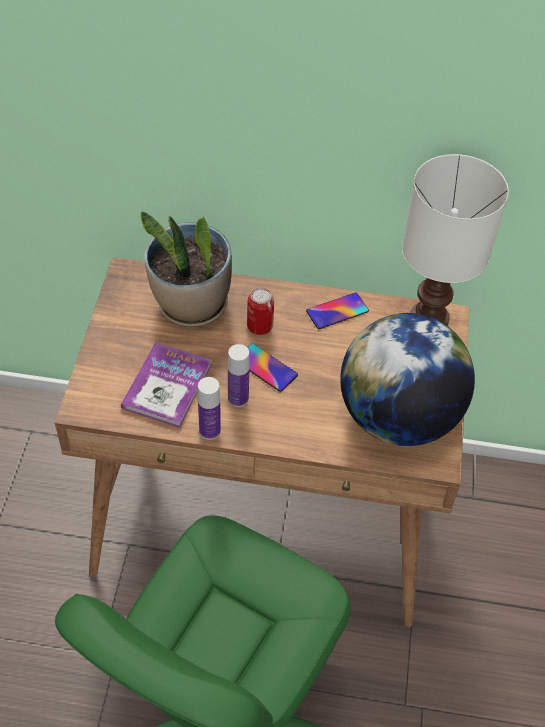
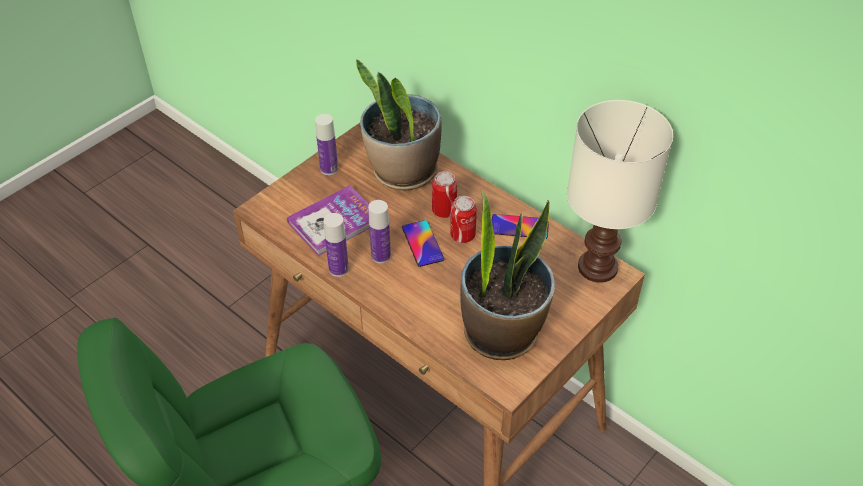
camera: 35 degrees right, 5 degrees down
globe [340,313,475,446] -> potted plant [460,190,555,360]
none -> bottle [315,114,338,175]
none -> can [450,196,477,243]

